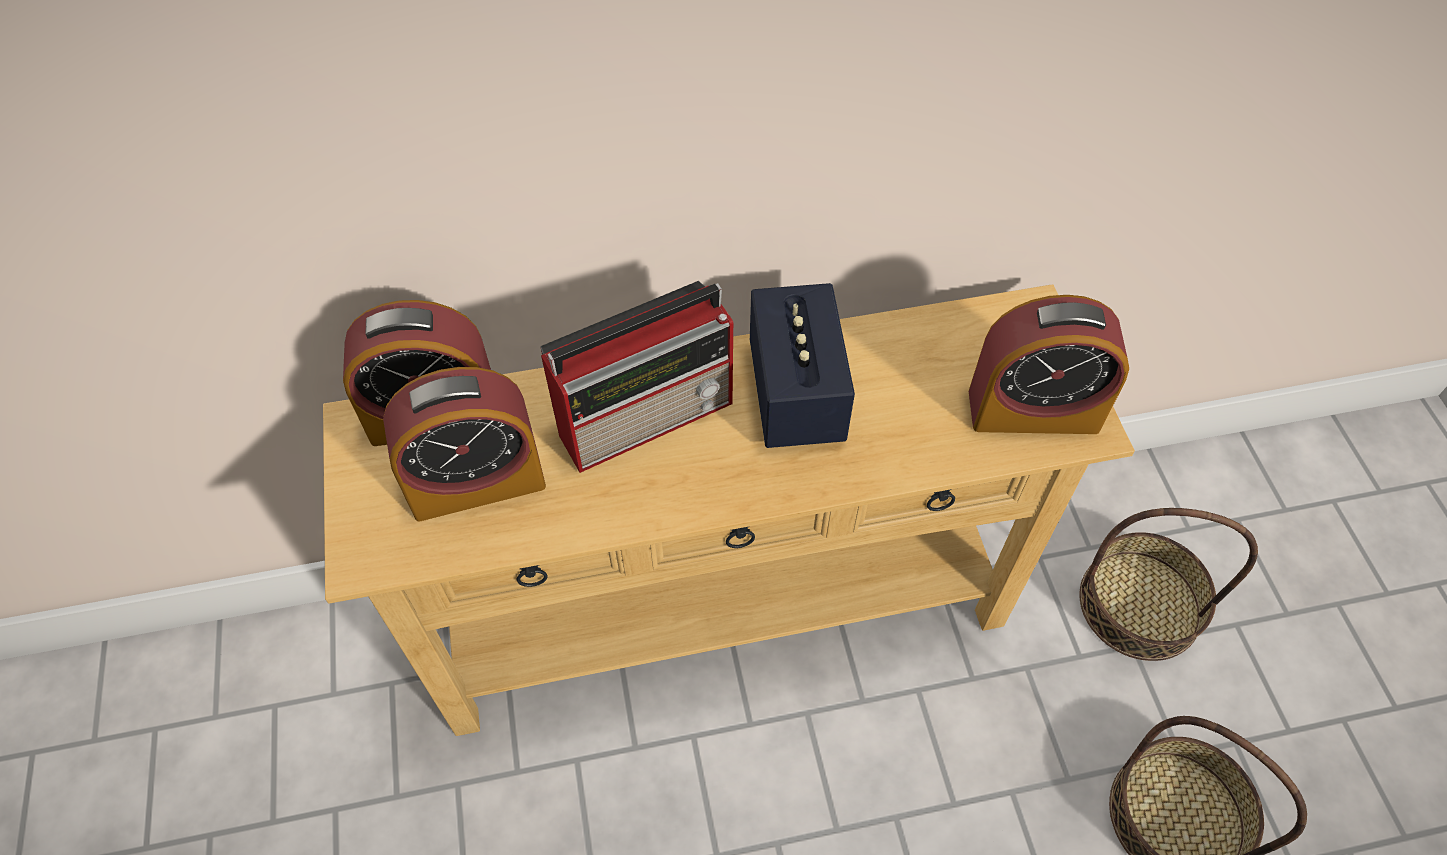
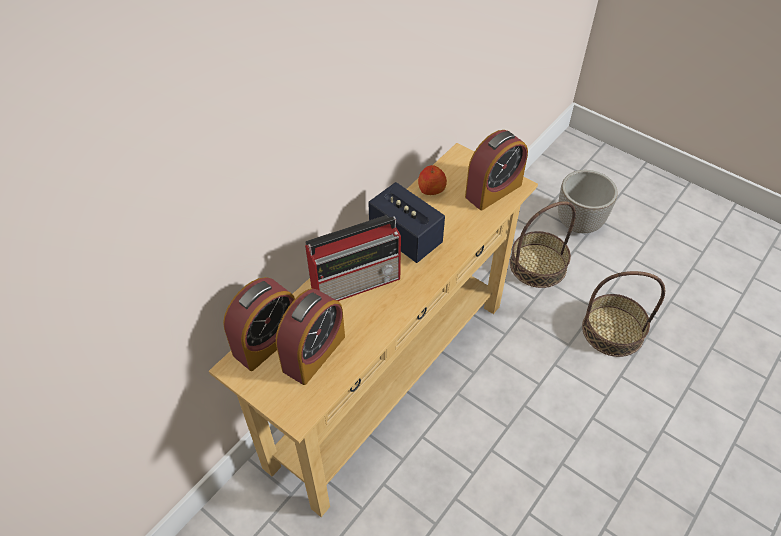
camera: 40 degrees left, 5 degrees down
radio [540,281,733,473] -> radio turned 45 degrees clockwise [305,215,401,301]
none -> apple [418,165,447,195]
none -> planter [558,170,618,233]

